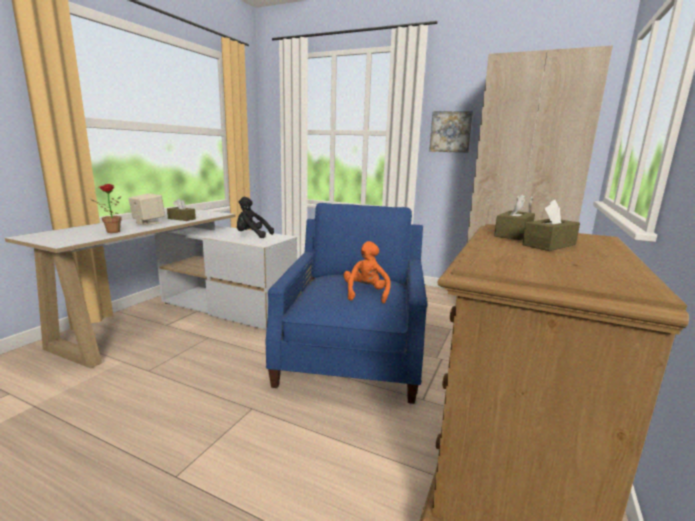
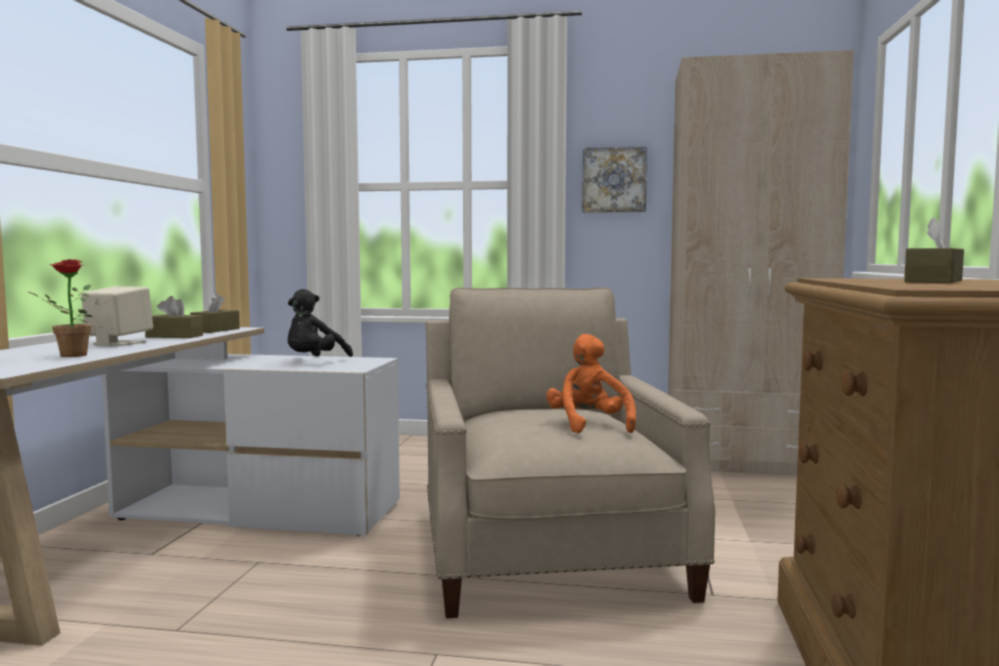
camera: 15 degrees left, 10 degrees down
black plush toy [237,197,274,238] -> black plush toy turned 60 degrees counterclockwise [288,289,353,357]
blue armchair [266,203,428,404] -> beige armchair [426,287,715,618]
brown tissue box [494,194,535,240] -> brown tissue box moved to [190,293,240,333]

